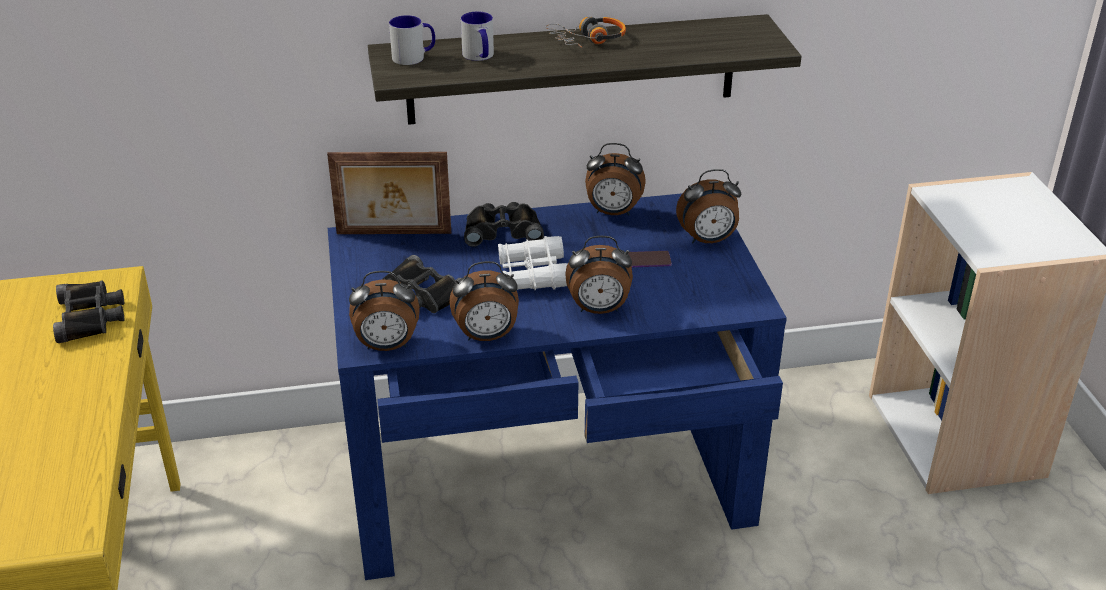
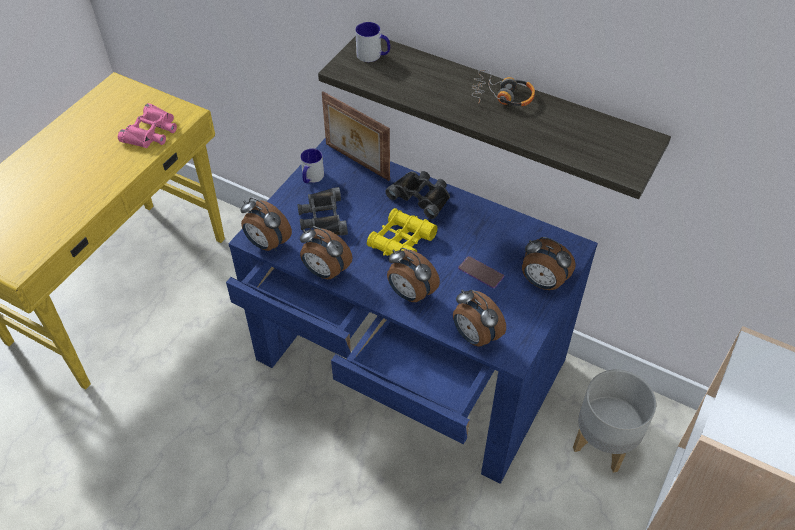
camera: 40 degrees right, 15 degrees up
black binoculars [53,280,124,343] -> pink binoculars [118,103,177,148]
mug [461,11,494,61] -> mug moved to [300,148,324,183]
white binoculars [498,236,568,290] -> yellow binoculars [367,208,437,256]
alarm clock [585,143,646,215] -> alarm clock moved to [453,290,506,347]
none -> grey planter [573,370,656,473]

